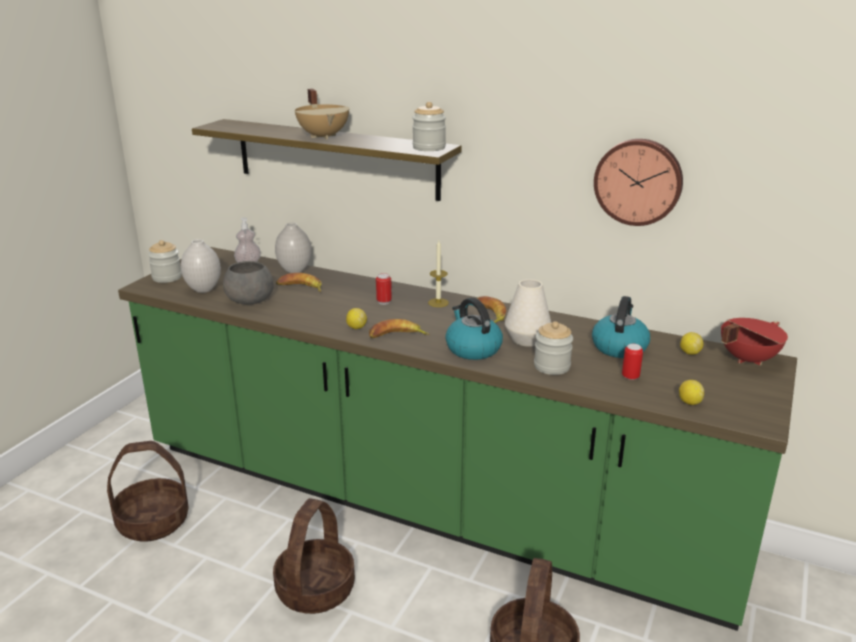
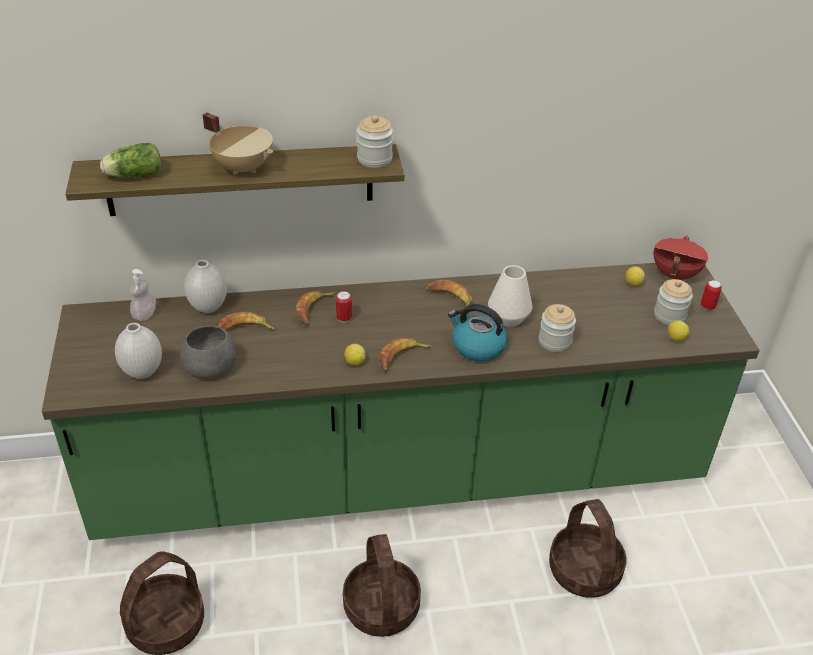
camera: 35 degrees left, 15 degrees up
jar [148,240,182,283] -> jar moved to [654,279,693,325]
candle [428,240,449,307] -> none
kettle [592,296,650,358] -> none
wall clock [594,139,683,226] -> none
can [622,344,643,380] -> can moved to [701,280,722,310]
none -> lettuce [100,143,161,178]
none -> banana [296,291,336,325]

